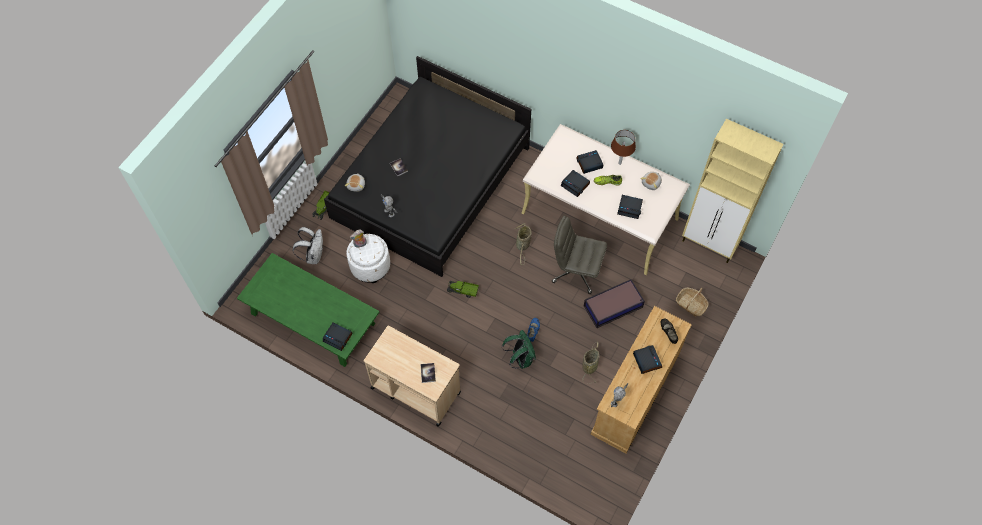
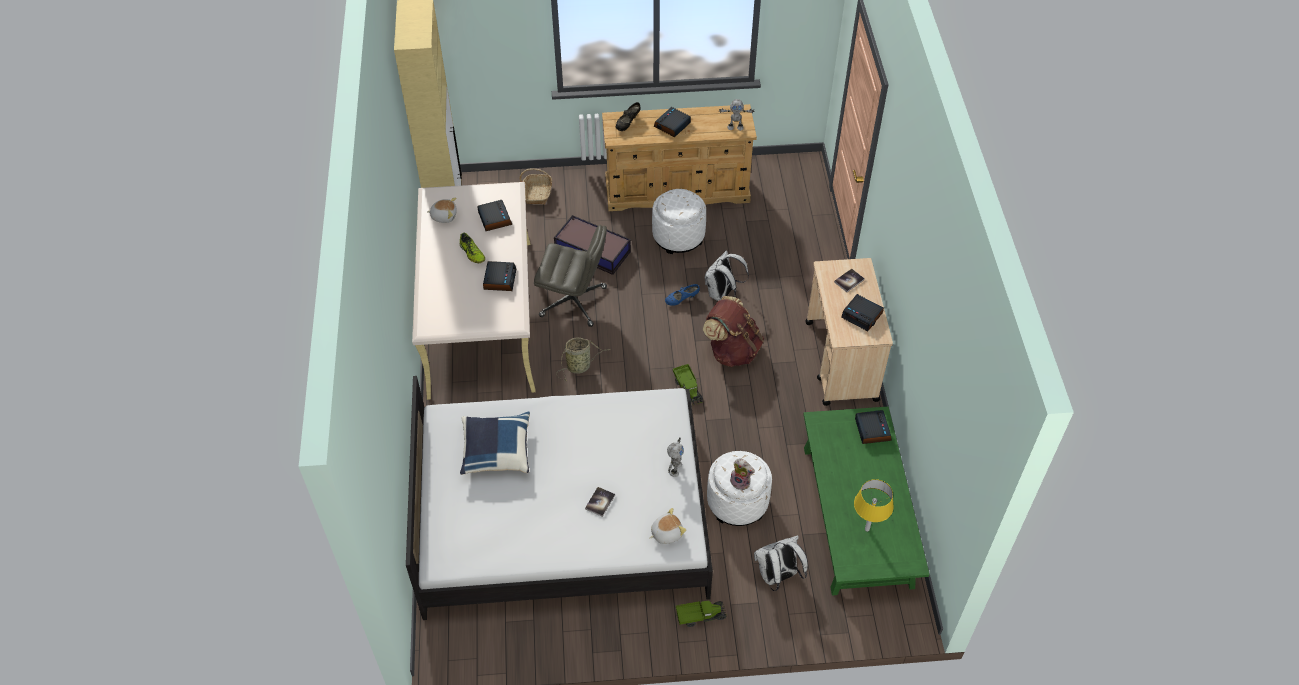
camera: 125 degrees left, 10 degrees down
black bed [324,56,531,277] -> white bed [406,376,713,620]
green backpack [502,330,536,369] -> white backpack [705,250,749,301]
grey office chair [552,216,607,294] -> grey office chair turned 60 degrees counterclockwise [534,225,607,327]
alarm clock [576,150,603,174] -> alarm clock moved to [841,294,884,331]
basket [582,342,599,383] -> white ottoman [652,189,706,254]
brown table lamp [611,130,636,165] -> none
none -> blue pillow [460,411,530,475]
none -> brown backpack [703,296,764,367]
none -> yellow table lamp [854,479,894,532]

